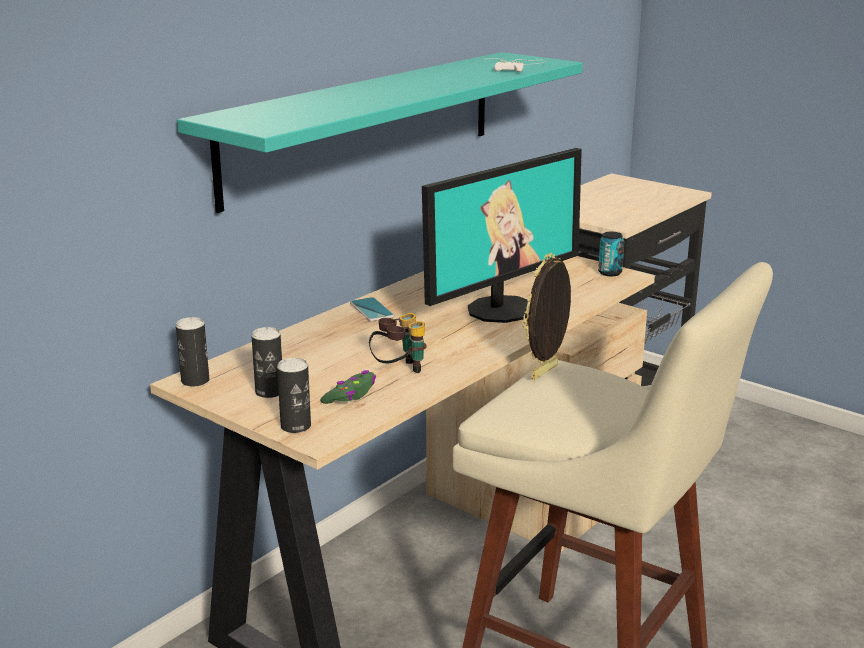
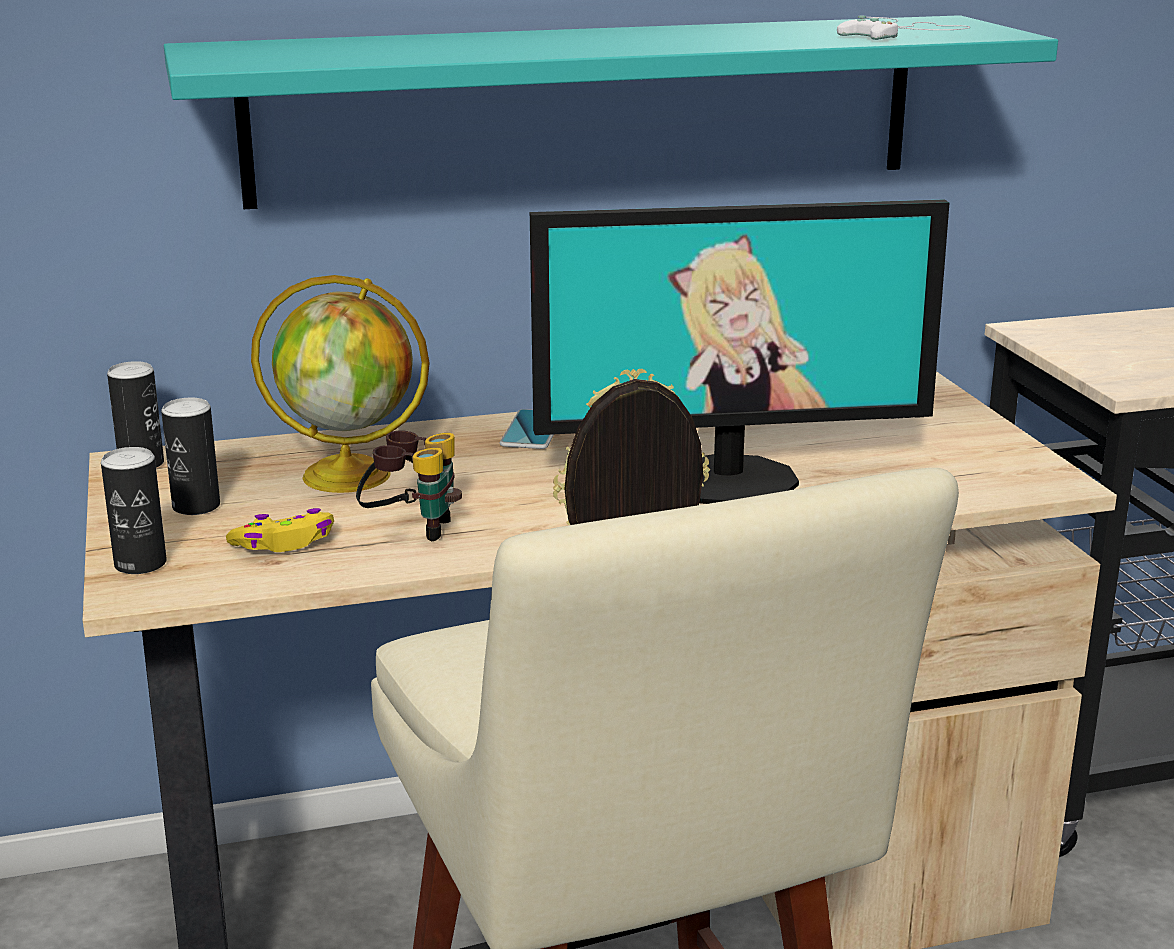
camera: 35 degrees right, 0 degrees up
green game controller [320,370,376,404] -> yellow game controller [226,508,334,552]
can [598,232,624,276] -> none
none -> globe [251,275,430,493]

